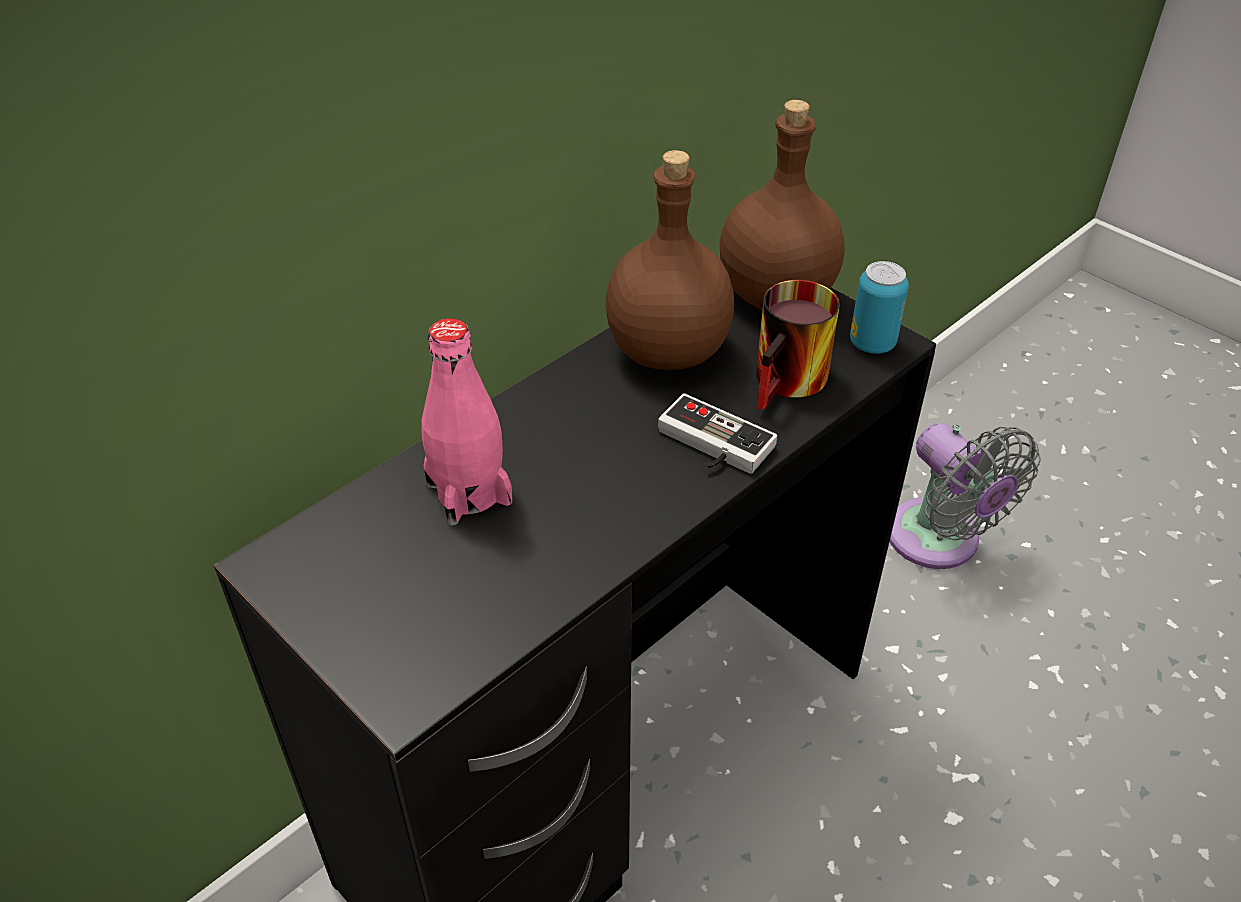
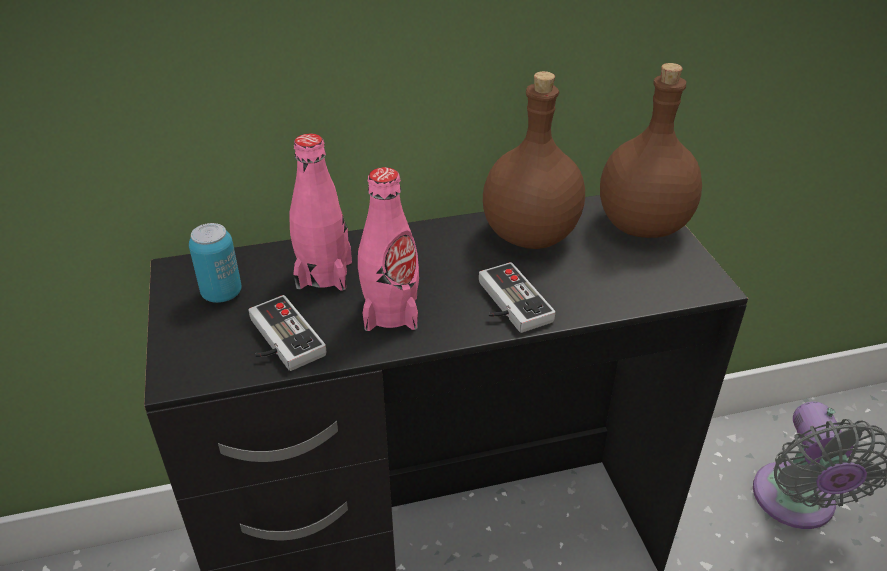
camera: 30 degrees right, 5 degrees down
mug [756,280,840,410] -> none
can [850,261,909,354] -> can moved to [189,223,242,303]
none -> game controller [248,295,327,371]
none -> pink bottle [358,167,419,331]

